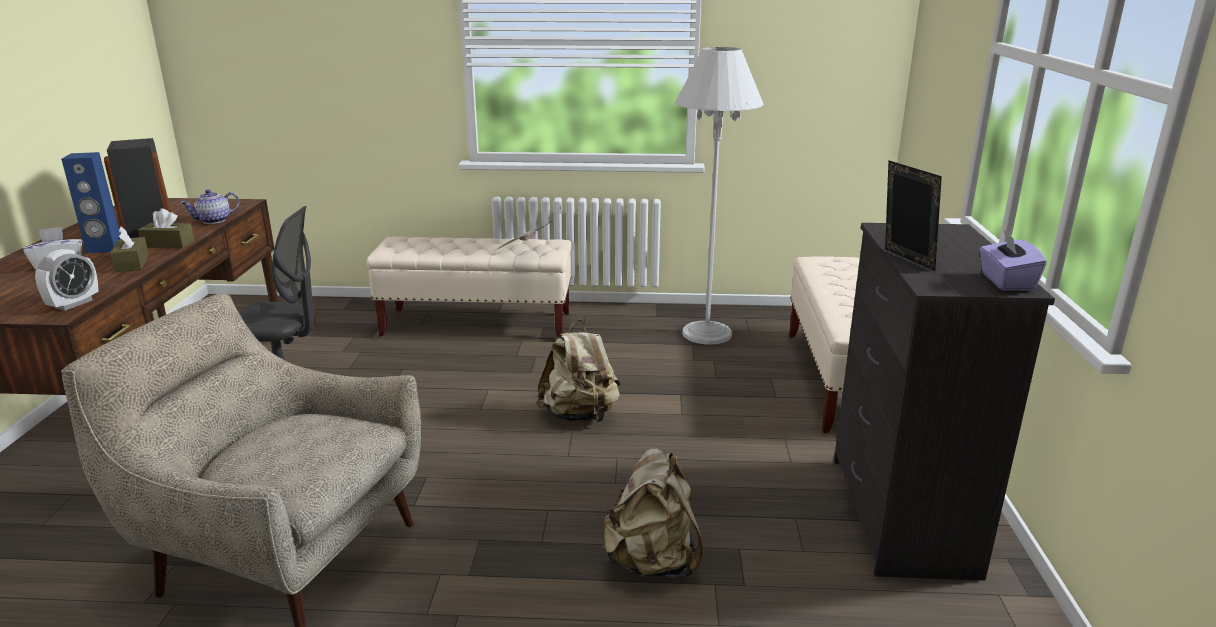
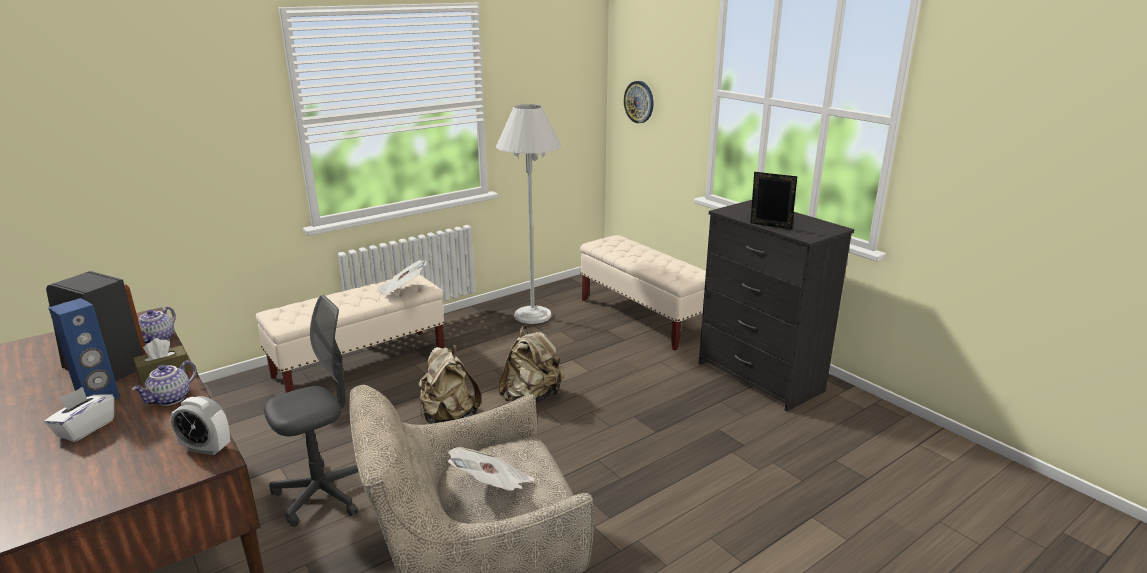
camera: 40 degrees left, 0 degrees up
alarm clock [35,249,99,311] -> alarm clock turned 120 degrees clockwise [171,396,230,455]
brown tissue box [110,227,149,272] -> teapot [132,361,197,406]
beige backpack [602,448,703,578] -> beige backpack moved to [418,345,481,424]
purple tissue box [979,230,1047,291] -> none
none -> newspaper [447,447,535,491]
none -> wall clock [624,81,653,123]

